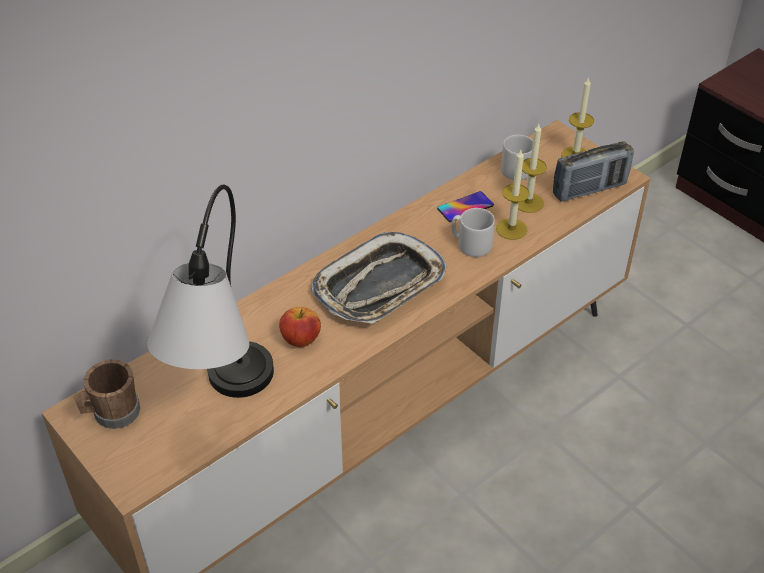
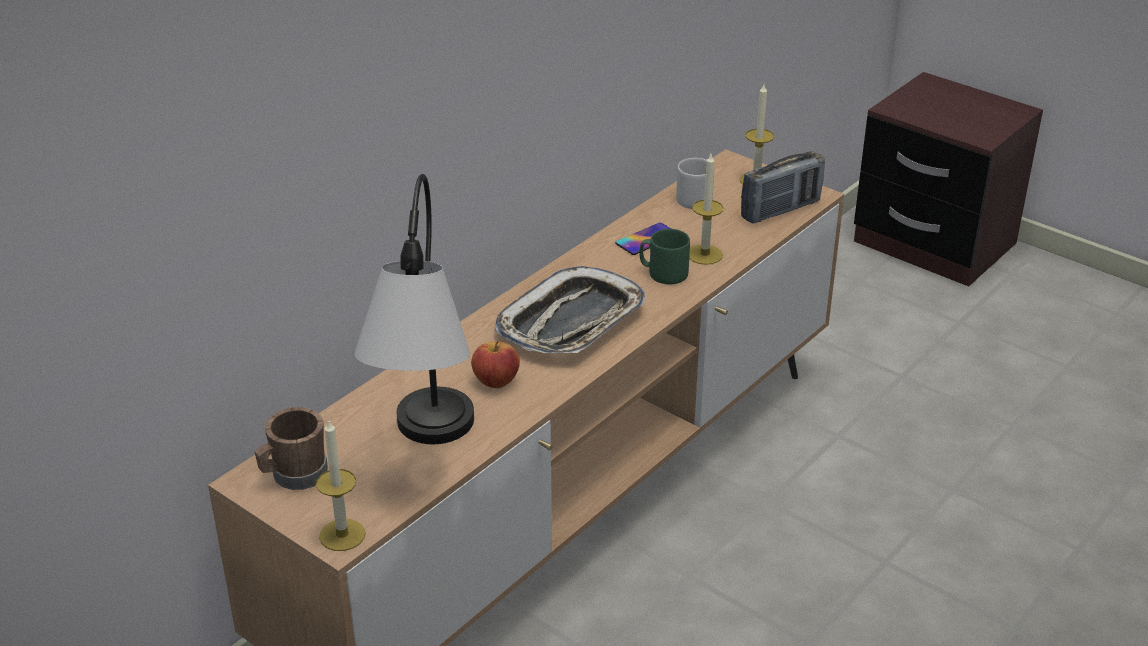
camera: 10 degrees left, 10 degrees down
grey mug [451,208,495,257] -> green mug [639,229,690,284]
candle [518,124,547,213] -> candle moved to [316,419,366,551]

